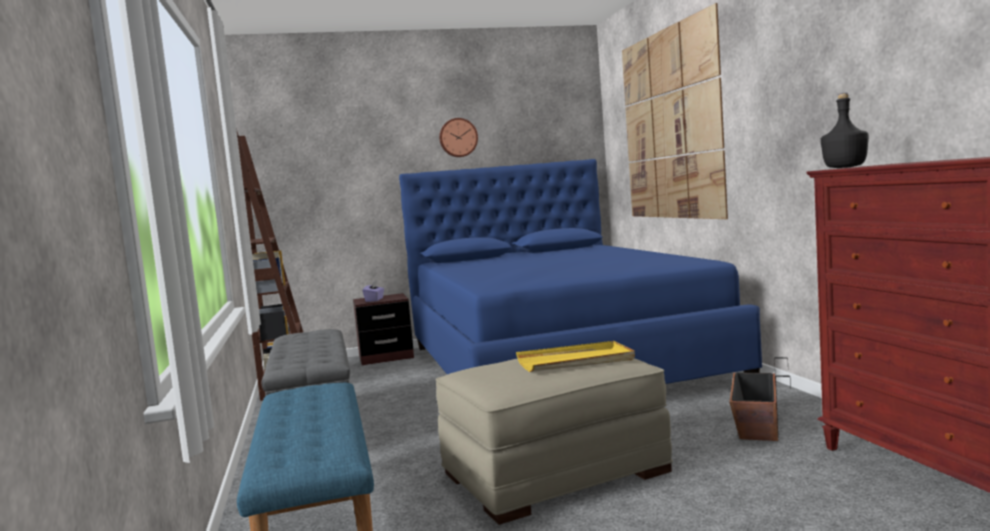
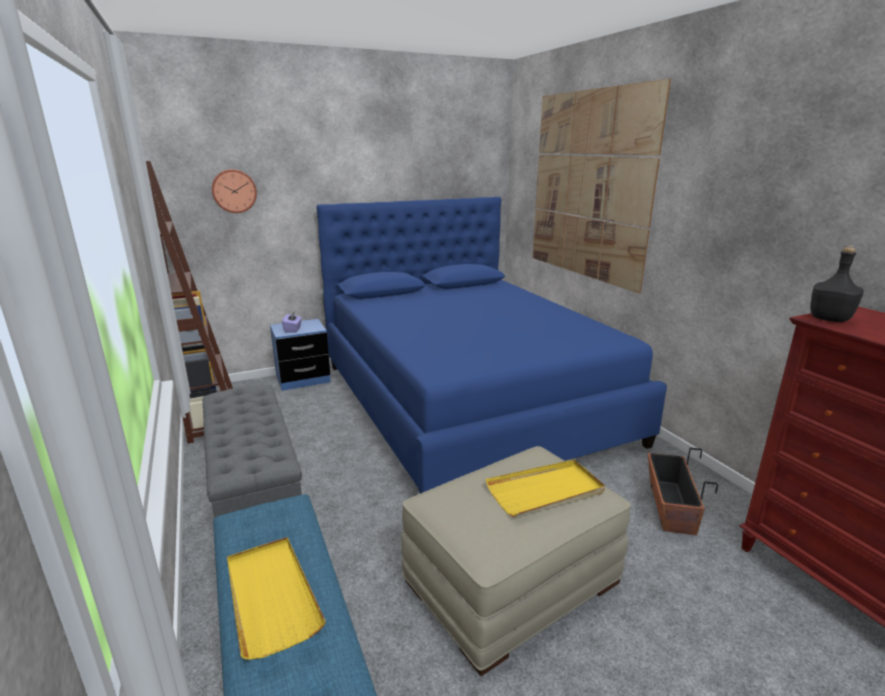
camera: 10 degrees left, 15 degrees up
brown nightstand [353,293,414,365] -> blue nightstand [270,319,331,391]
wall clock [439,118,478,157] -> wall clock moved to [212,169,257,213]
none -> yellow tray [227,537,326,660]

